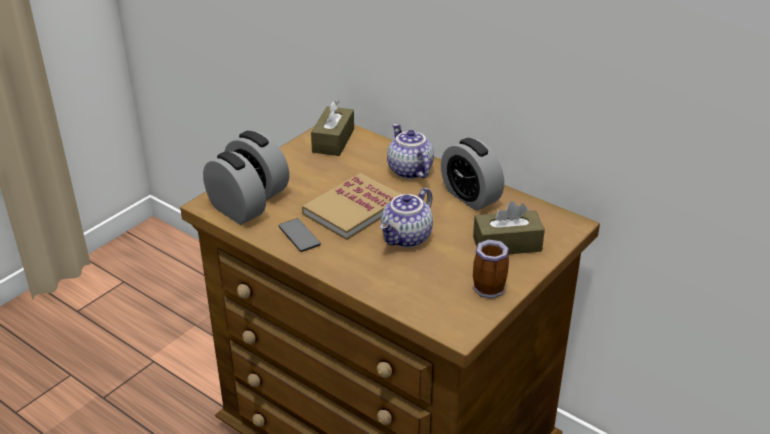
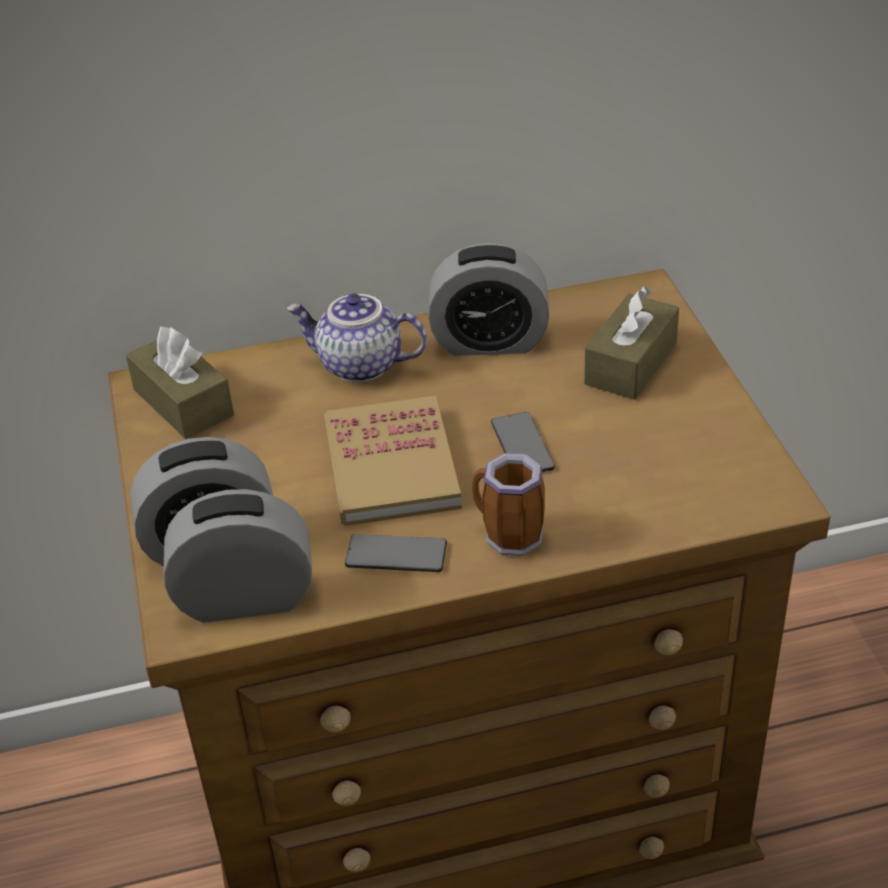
camera: 50 degrees left, 5 degrees up
teapot [380,188,433,248] -> phone [491,412,555,472]
mug [473,240,509,299] -> mug moved to [472,453,545,556]

